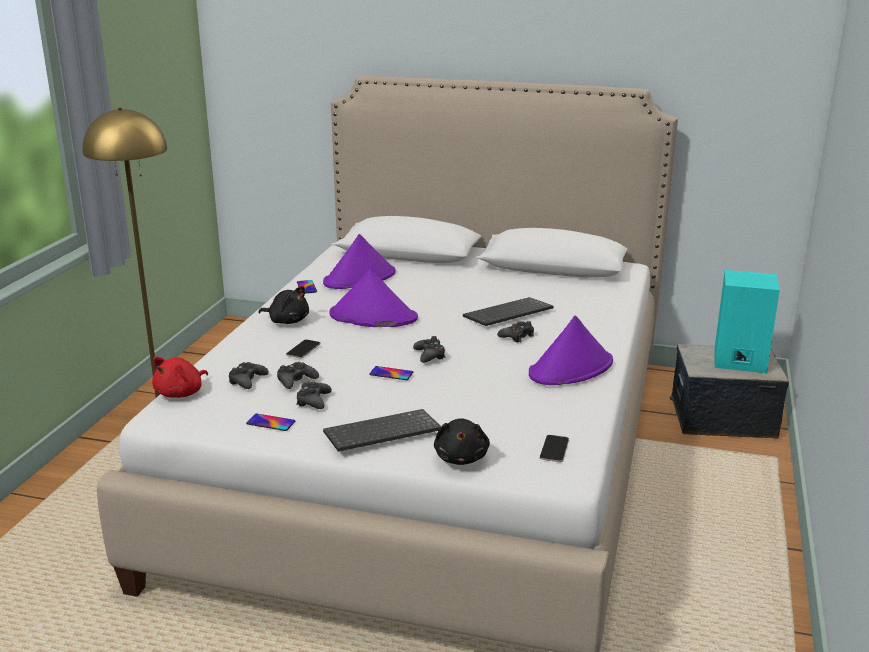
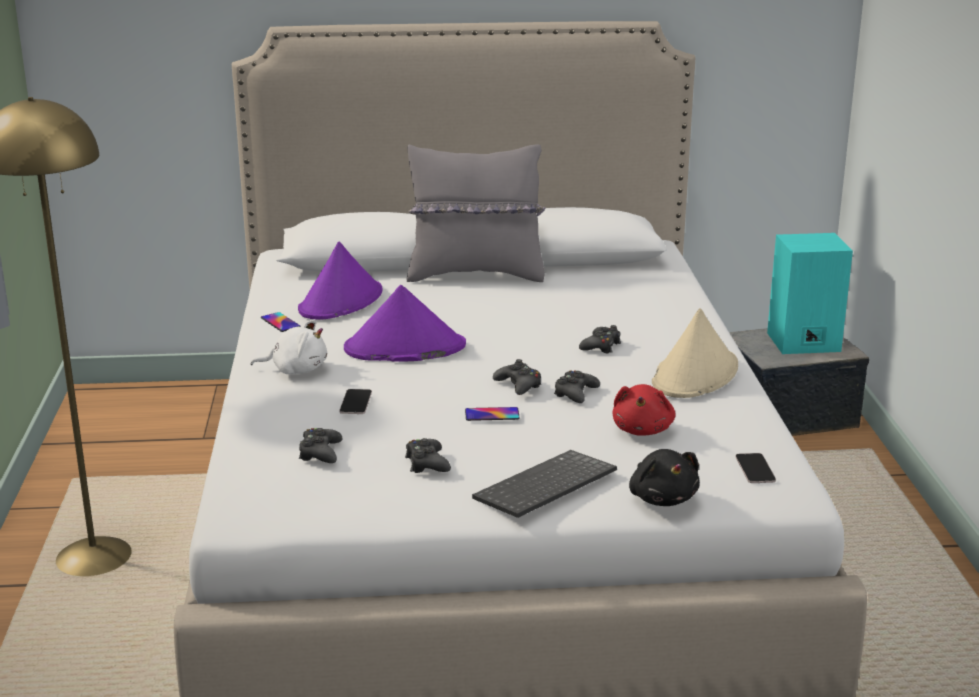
camera: 20 degrees left, 0 degrees up
red plush toy [152,357,208,398] -> red plush toy moved to [612,384,676,436]
phone [246,413,295,431] -> none
black plush toy [258,286,309,324] -> white plush toy [251,319,327,374]
black game controller [277,362,319,389] -> black game controller moved to [554,370,600,403]
keyboard [463,297,554,326] -> none
purple hat [529,316,613,385] -> beige hat [652,308,738,398]
none -> grey pillow [407,144,546,282]

